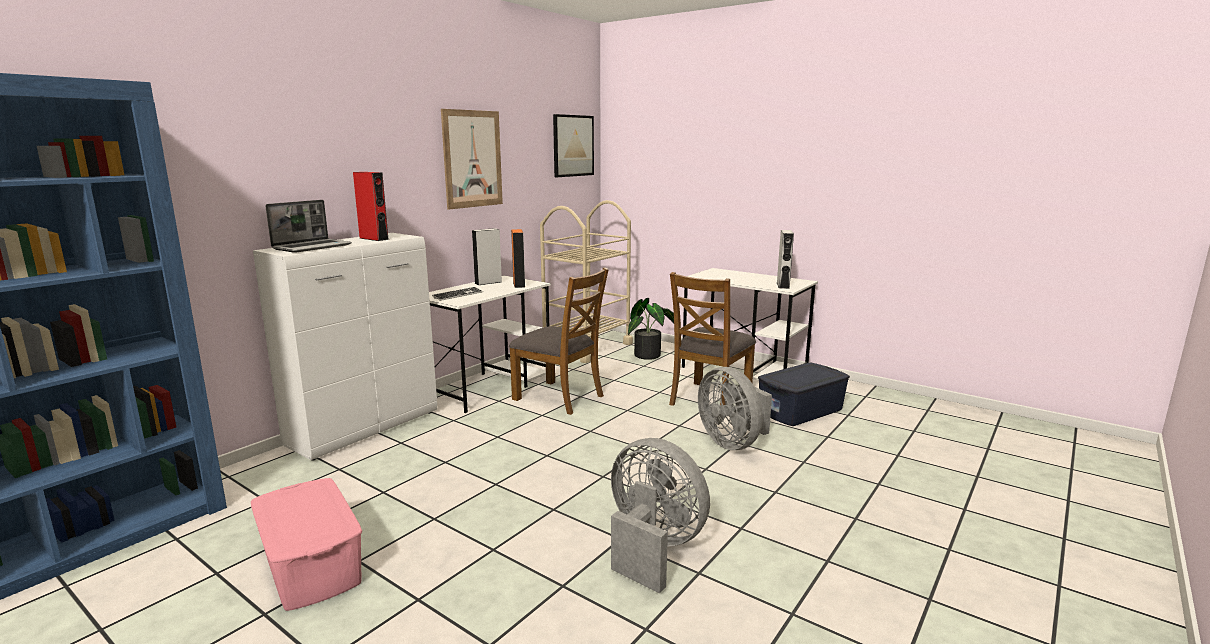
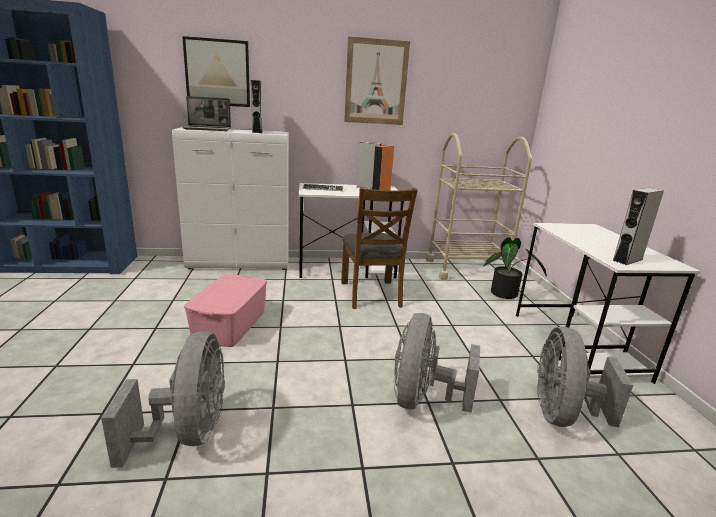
camera: 45 degrees right, 5 degrees up
pink storage box [251,478,362,611] -> pink storage box moved to [184,274,267,347]
red speaker [353,172,389,241] -> grey speaker [251,80,263,133]
picture [553,114,594,177] -> picture moved to [182,36,250,107]
brown chair [669,272,756,406] -> none
blue storage box [758,363,850,426] -> grey fan [537,327,633,427]

